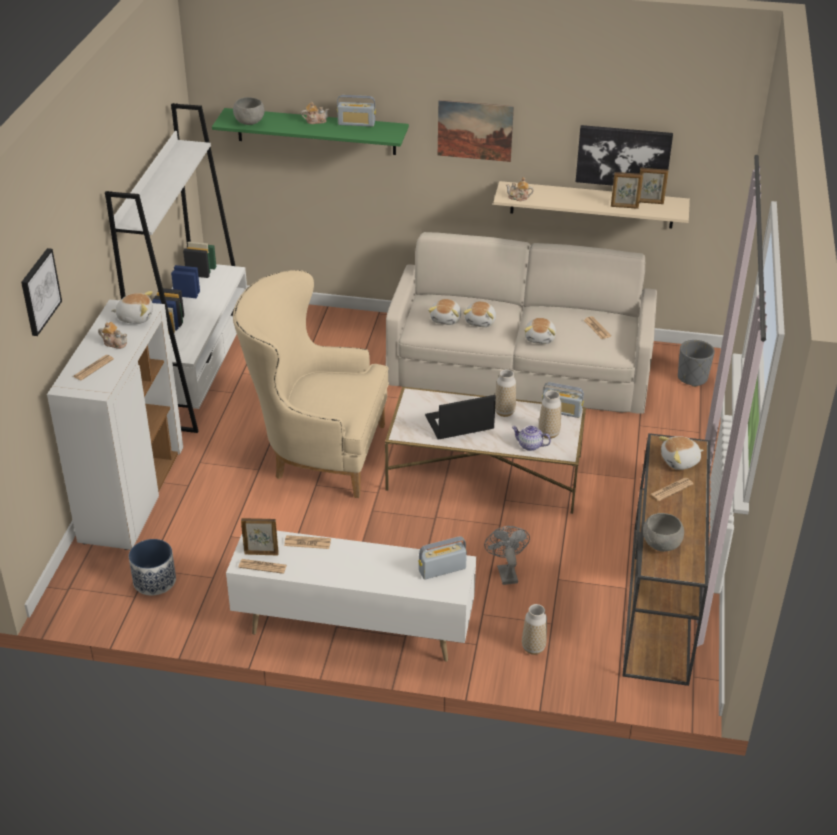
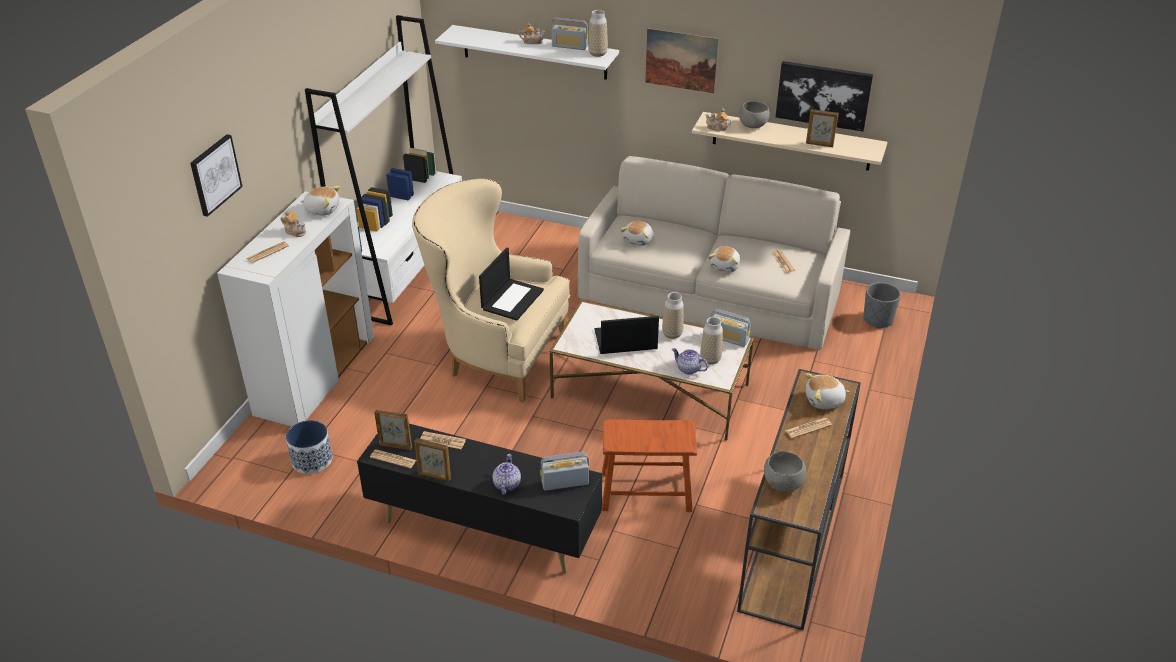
camera: 10 degrees right, 0 degrees up
green shelf [212,108,409,155] -> white shelf [435,25,619,80]
white tv stand [226,531,476,662] -> black tv stand [357,424,602,574]
grey bowl [233,97,265,125] -> grey bowl moved to [739,101,770,128]
plush toy [463,301,496,327] -> none
grey fan [484,526,530,585] -> brown stool [602,419,697,512]
vase [522,604,547,655] -> vase moved to [588,10,608,57]
picture frame [639,168,668,204] -> picture frame moved to [415,438,451,481]
none -> laptop [479,248,544,320]
none -> teapot [493,454,521,495]

